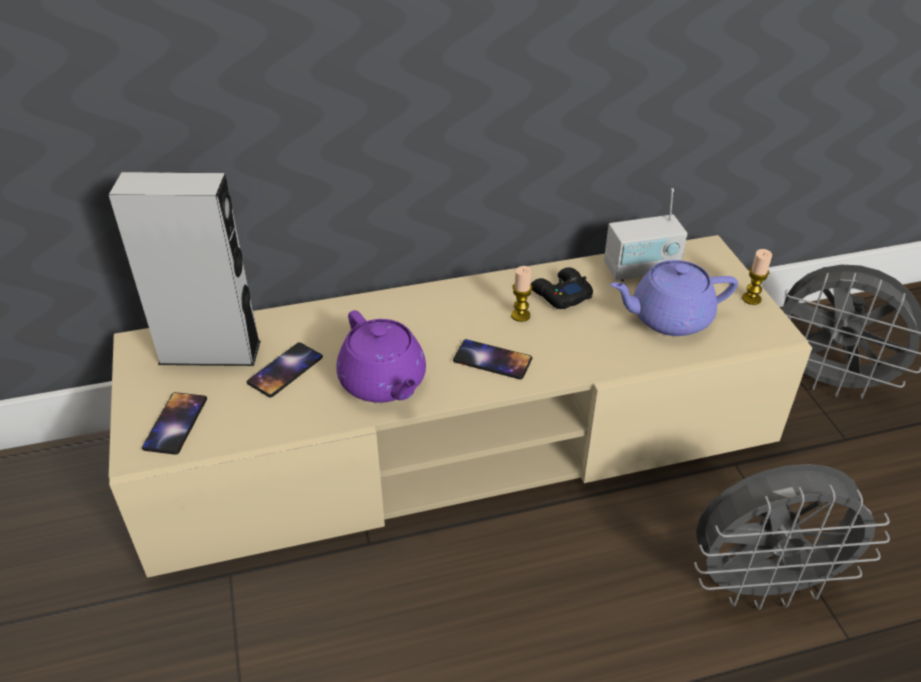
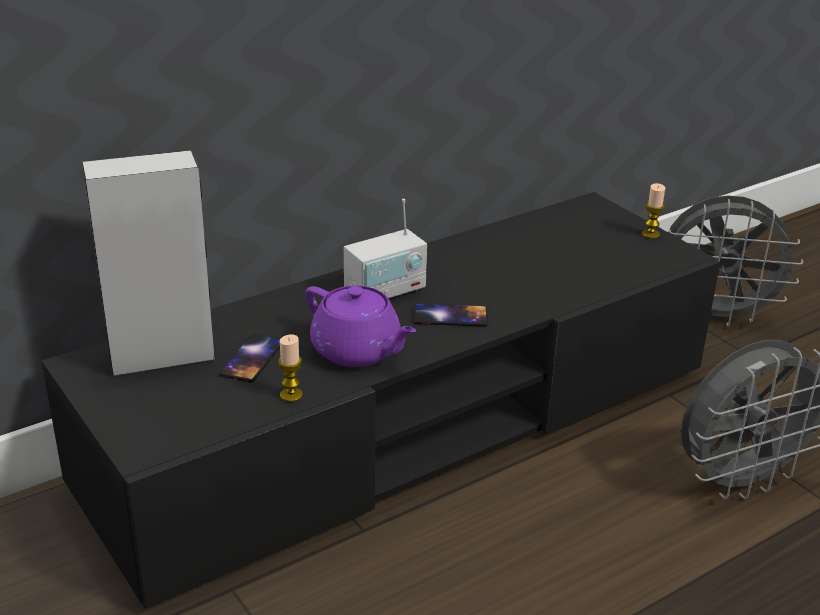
camera: 20 degrees left, 10 degrees down
beige tv stand [109,235,812,578] -> black tv stand [42,192,720,609]
phone [142,392,207,455] -> none
candle [511,266,532,322] -> candle moved to [278,335,303,402]
black game controller [531,267,593,309] -> none
radio [604,188,688,281] -> radio moved to [344,199,427,298]
purple teapot [610,260,738,336] -> none

